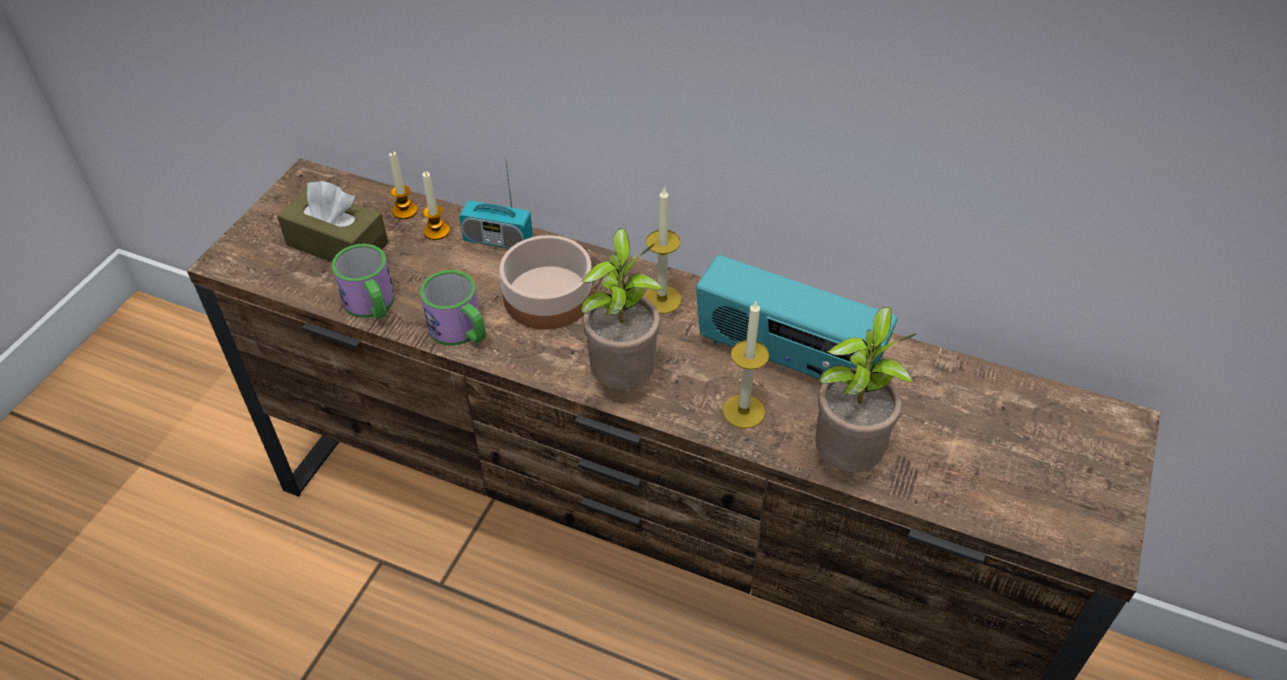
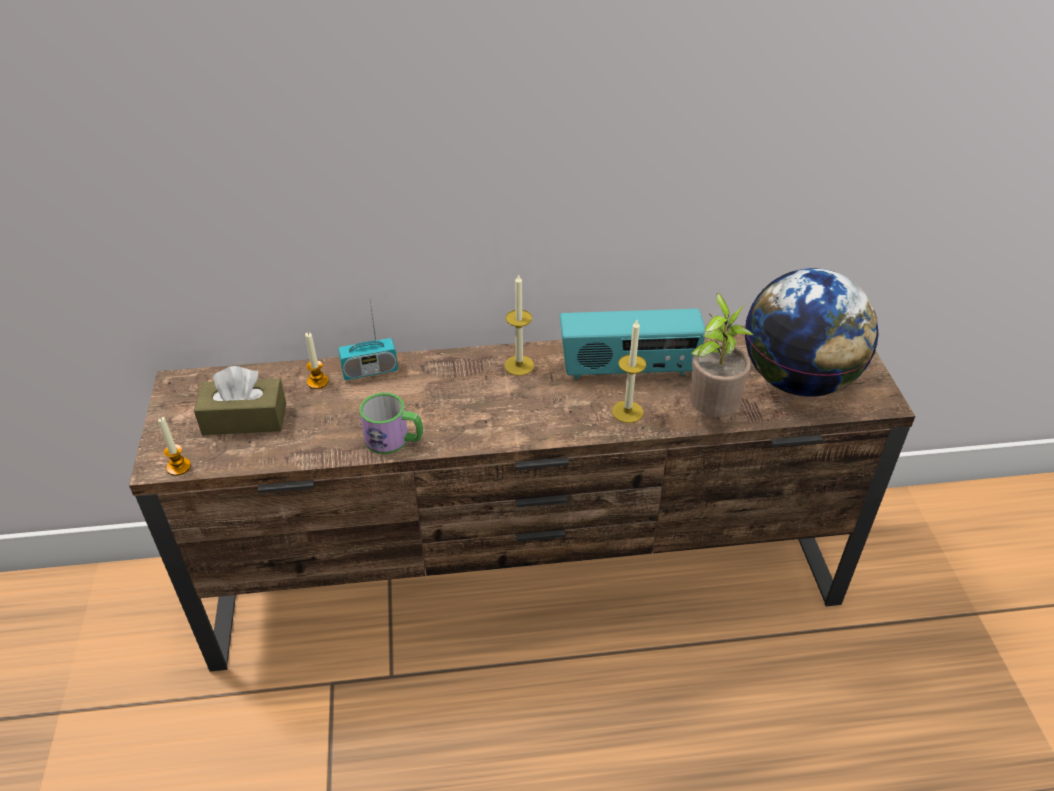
camera: 30 degrees left, 5 degrees down
mug [331,244,395,319] -> none
candle [389,152,417,219] -> candle moved to [158,417,191,476]
bowl [499,235,593,329] -> none
potted plant [580,228,664,390] -> none
none -> globe [745,268,879,397]

